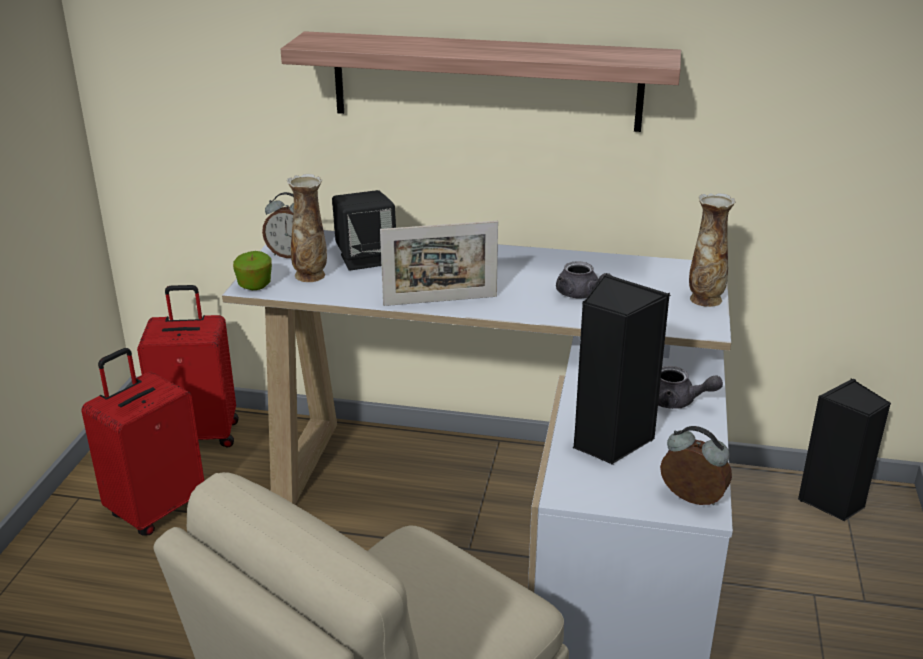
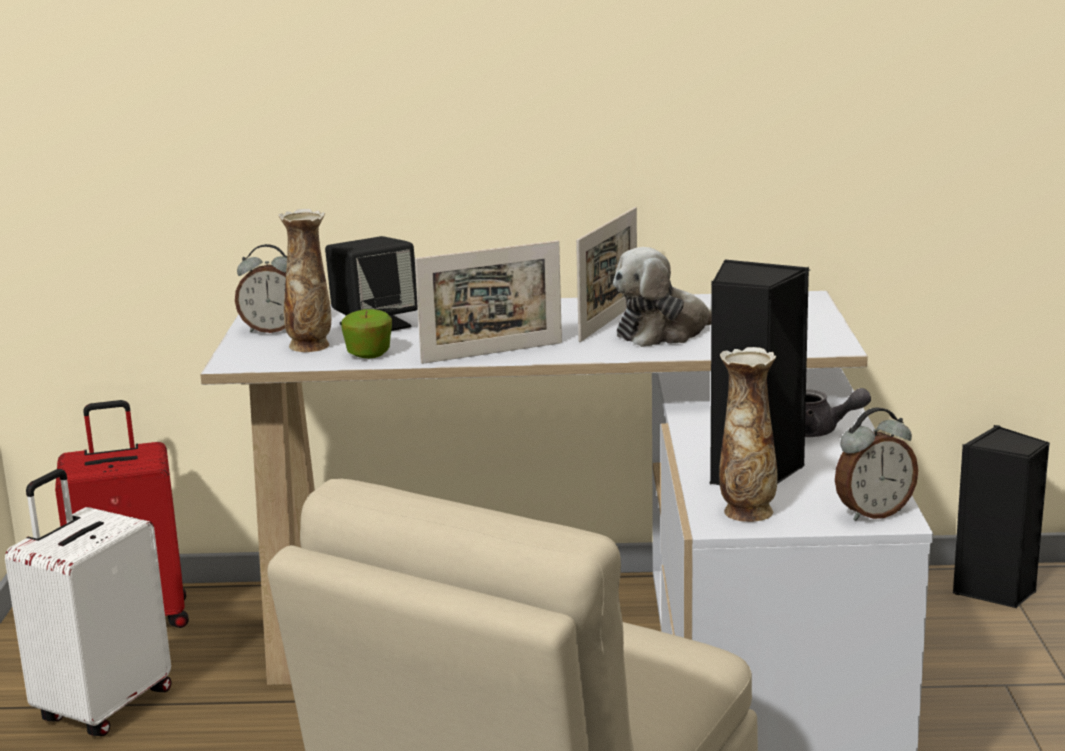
camera: 10 degrees left, 10 degrees down
red suitcase [81,348,204,536] -> white suitcase [5,469,172,736]
apple [233,251,272,290] -> apple moved to [341,309,392,359]
shelf [281,31,681,132] -> none
grey teapot [556,261,612,298] -> plush toy [613,247,711,347]
alarm clock [660,426,732,505] -> alarm clock turned 135 degrees clockwise [835,407,918,521]
vase [689,193,736,307] -> vase moved to [719,347,777,522]
none -> picture frame [576,207,637,342]

